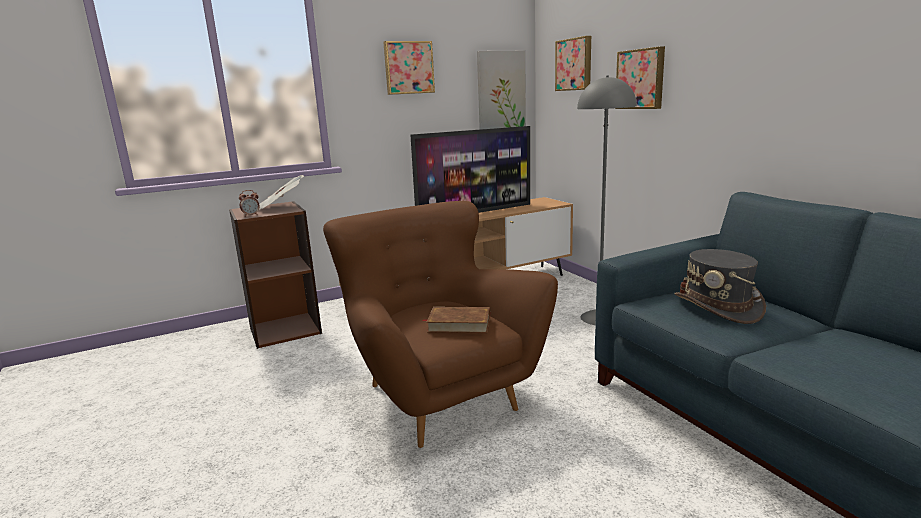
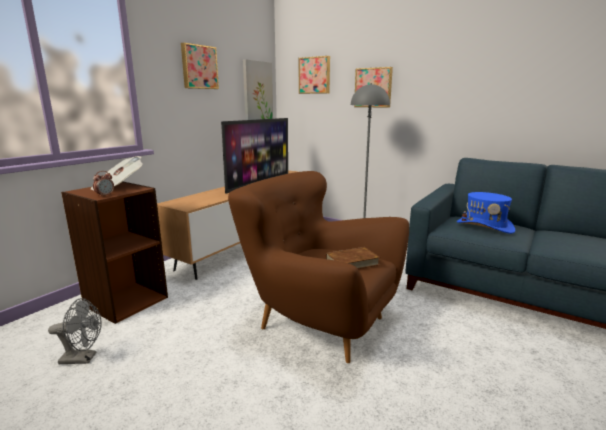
camera: 30 degrees left, 0 degrees up
grey hat [675,249,766,324] -> blue hat [457,192,515,234]
none -> grey fan [48,298,102,364]

